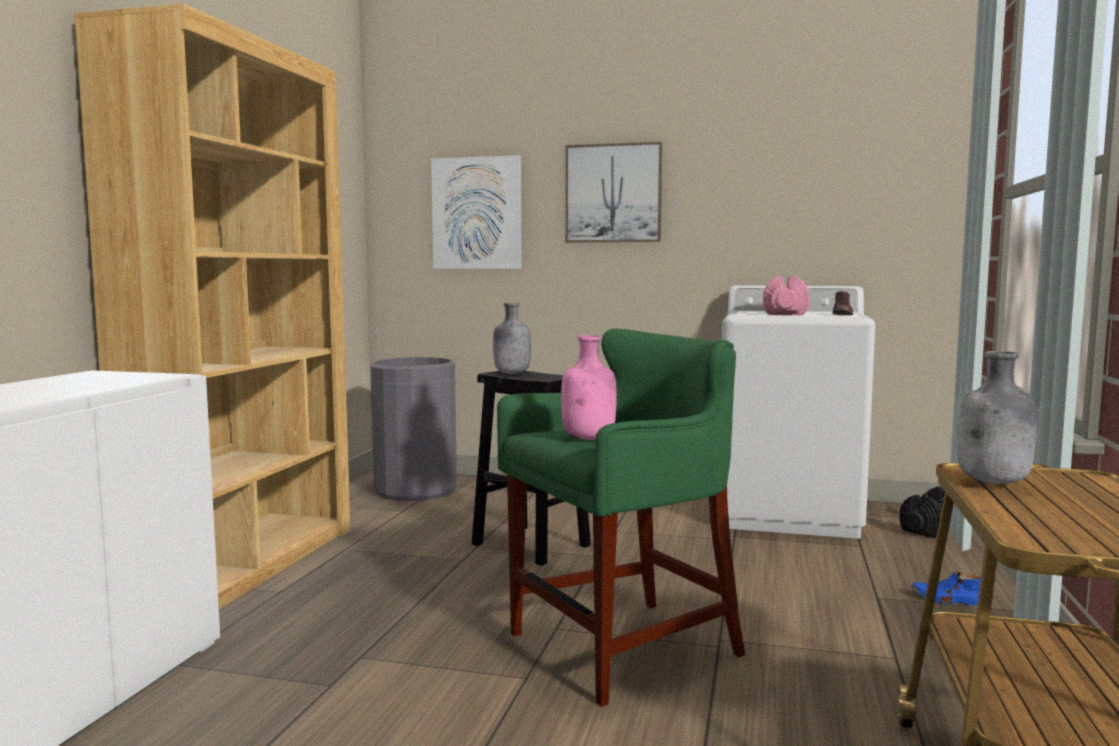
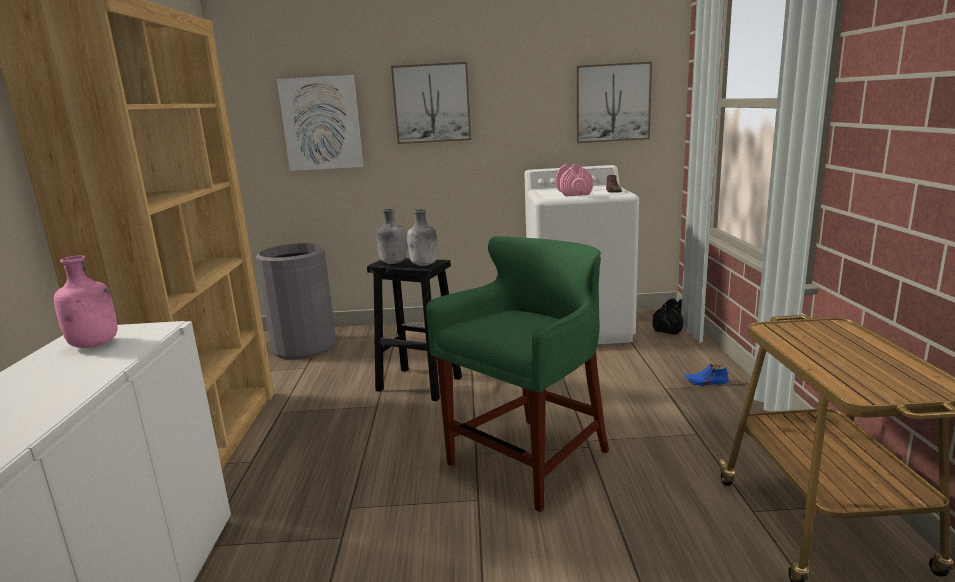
camera: 15 degrees left, 10 degrees up
pink bottle [561,335,617,440] -> pink bottle moved to [54,256,117,348]
grey bottle [957,351,1037,484] -> grey bottle moved to [407,209,438,266]
none -> picture [576,62,652,143]

